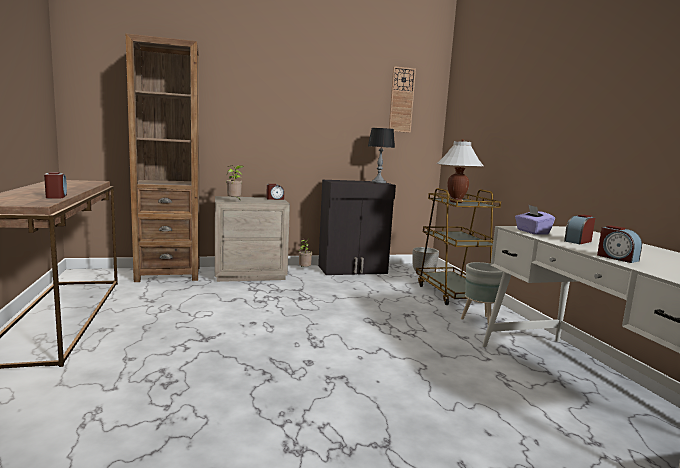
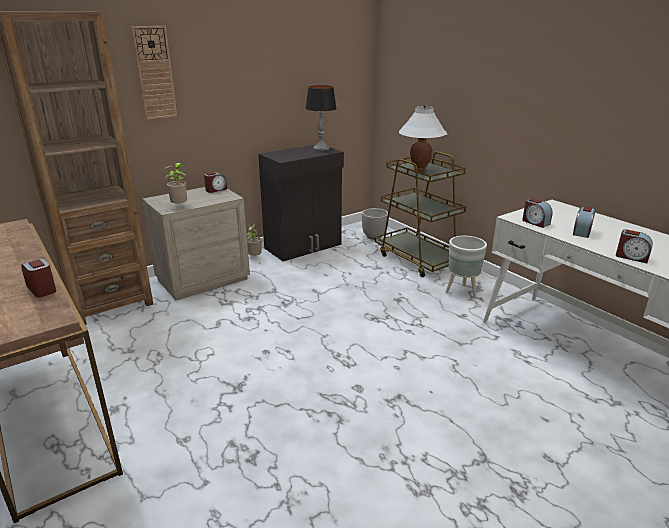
camera: 20 degrees left, 15 degrees up
wall clock [389,66,416,133] -> wall clock moved to [131,26,177,120]
purple tissue box [515,205,555,234] -> alarm clock [522,198,553,228]

